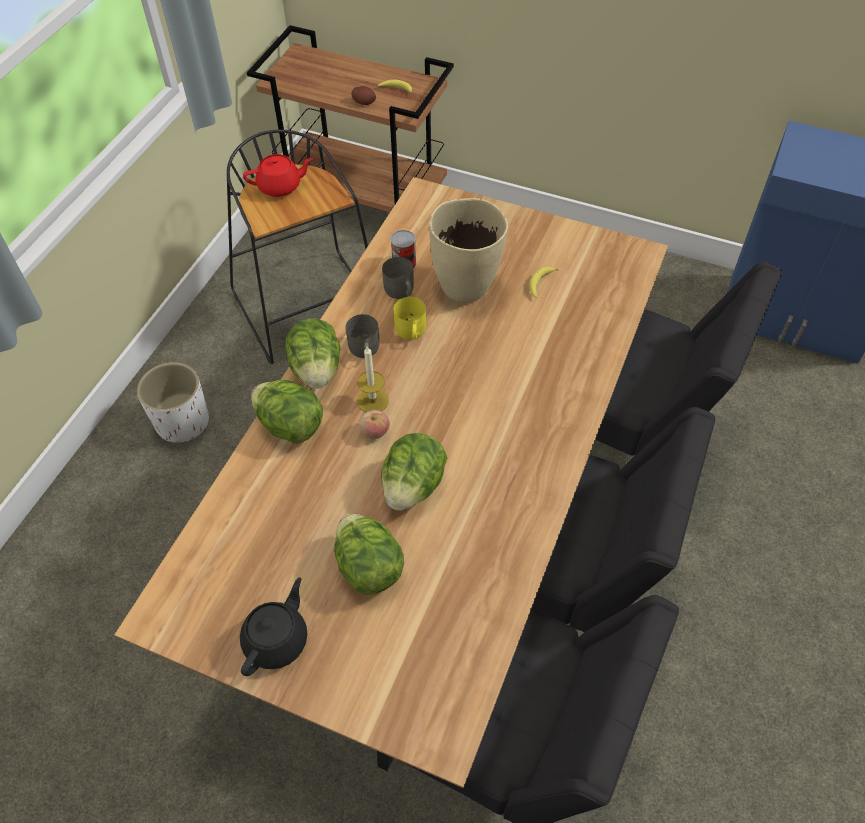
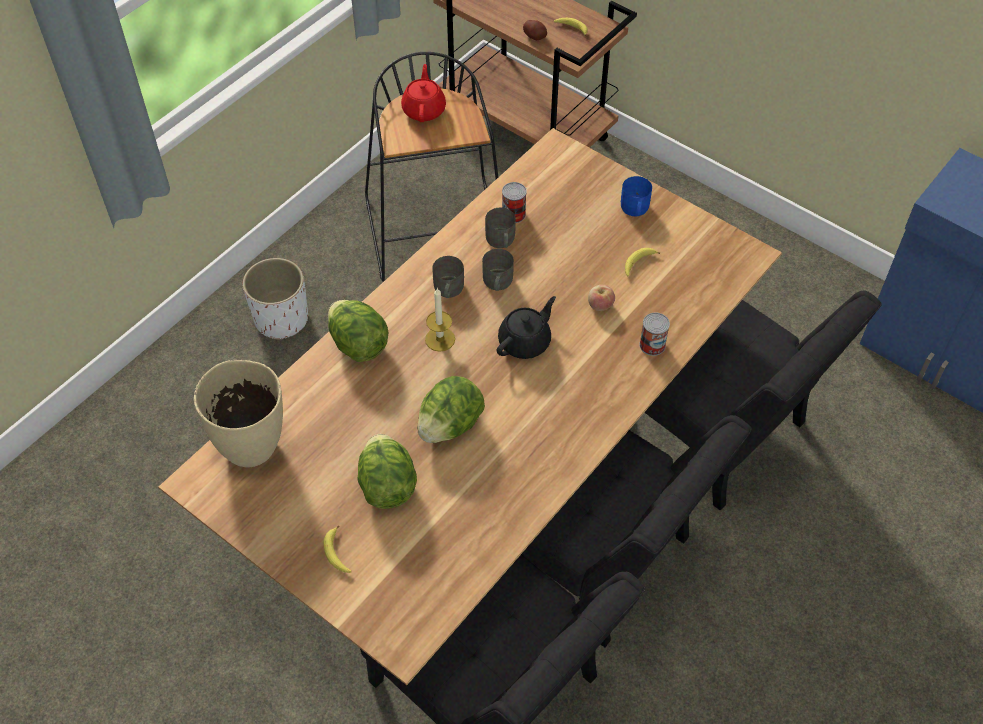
camera: 15 degrees right, 0 degrees up
black teapot [240,577,307,676] -> black teapot moved to [497,296,556,359]
red teapot [243,154,314,197] -> red teapot turned 90 degrees counterclockwise [401,64,446,122]
lettuce [285,319,341,389] -> none
apple [360,410,390,439] -> apple moved to [588,285,615,311]
yellow mug [394,297,426,340] -> grey mug [482,249,514,291]
beige vase [429,198,508,303] -> beige vase moved to [194,360,283,467]
none -> banana [324,525,352,573]
none -> blue mug [621,176,652,216]
none -> can [639,313,670,356]

